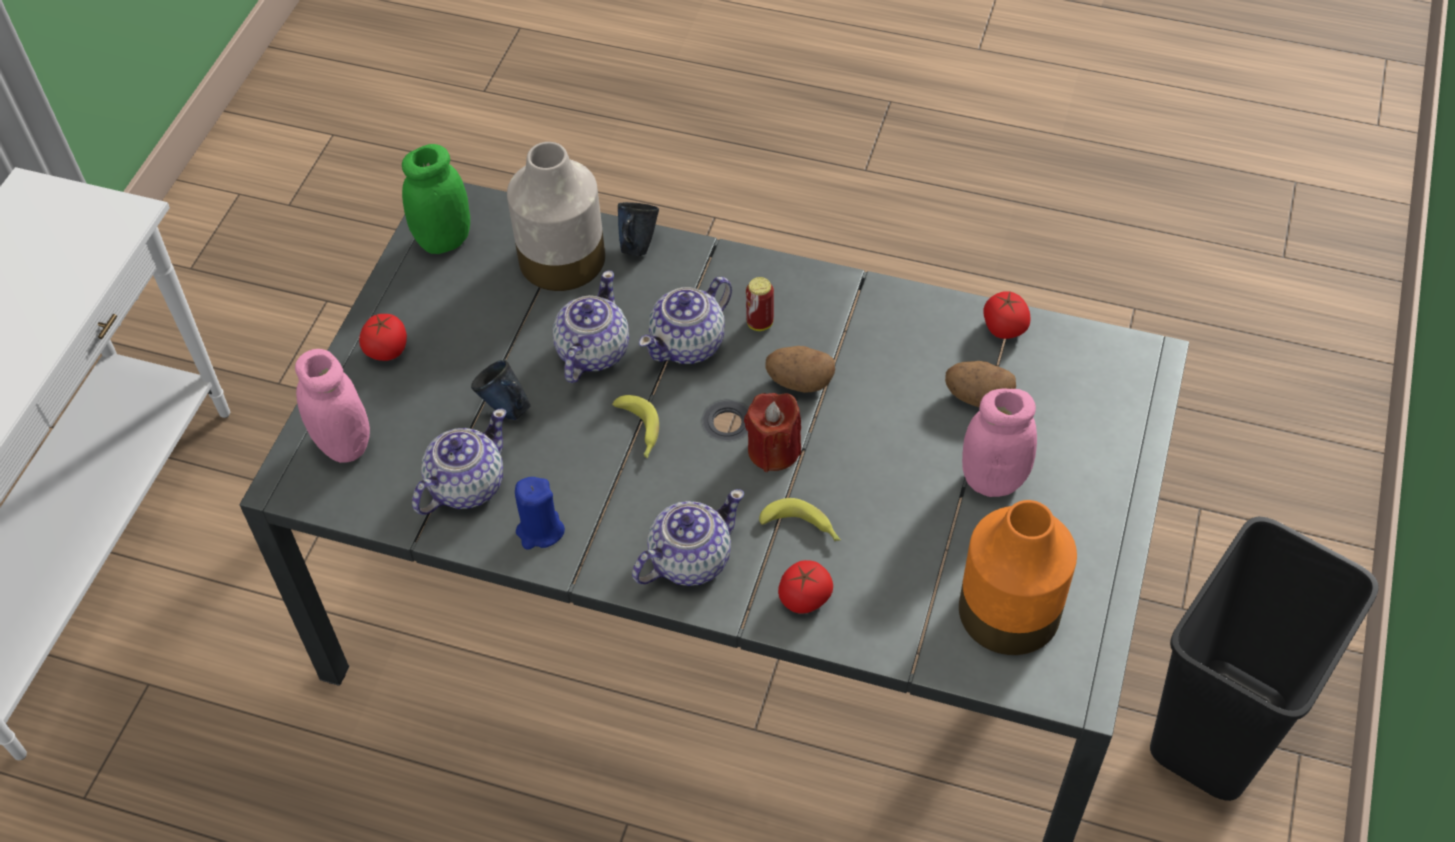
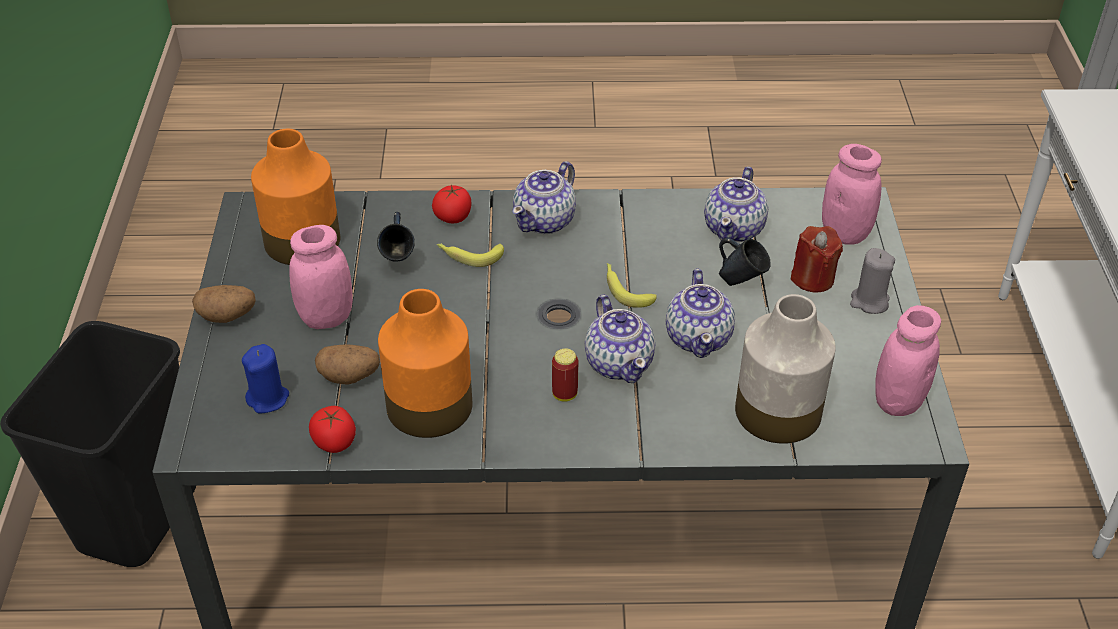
camera: 160 degrees right, 10 degrees down
tomato [359,314,407,361] -> grey candle [850,248,895,314]
green jar [402,144,470,254] -> pink jar [875,305,941,416]
blue candle [515,477,565,550] -> blue candle moved to [242,344,289,413]
blue mug [618,202,659,256] -> blue mug moved to [377,212,415,262]
teapot [639,277,732,364] -> teapot turned 135 degrees clockwise [585,295,656,383]
red candle [744,393,801,472] -> red candle moved to [791,226,843,293]
potato [765,346,835,393] -> potato moved to [192,285,256,323]
none -> orange vase [378,289,472,438]

